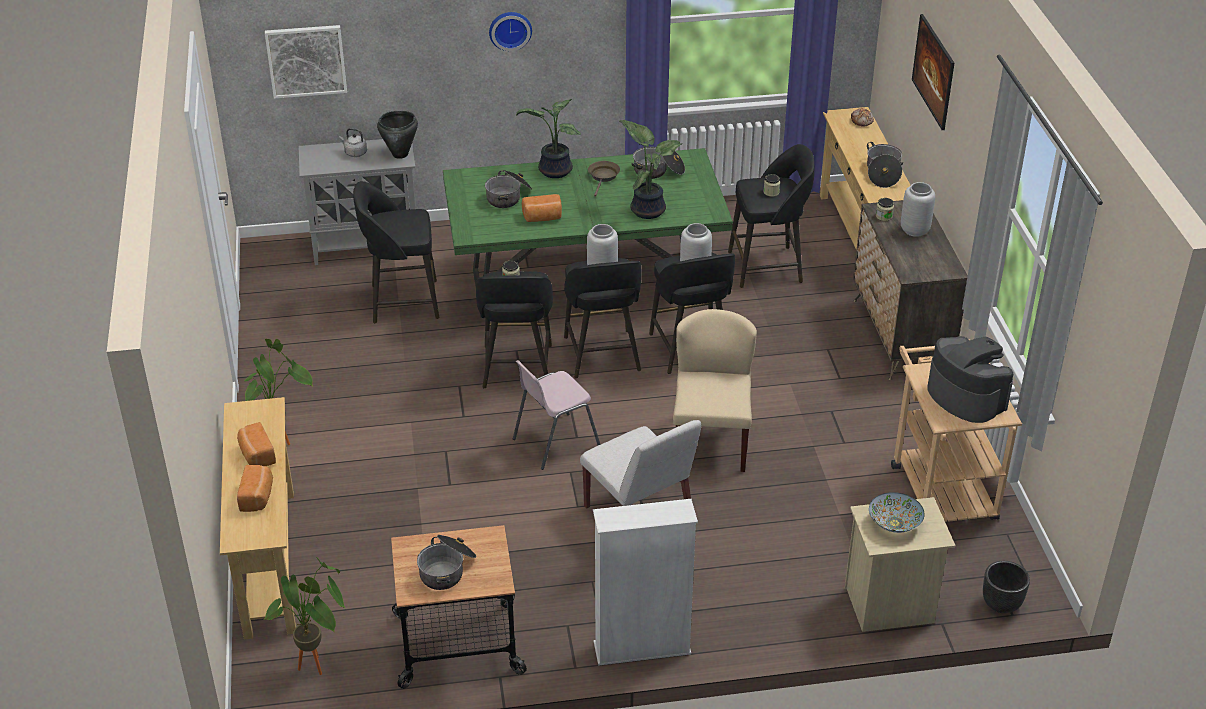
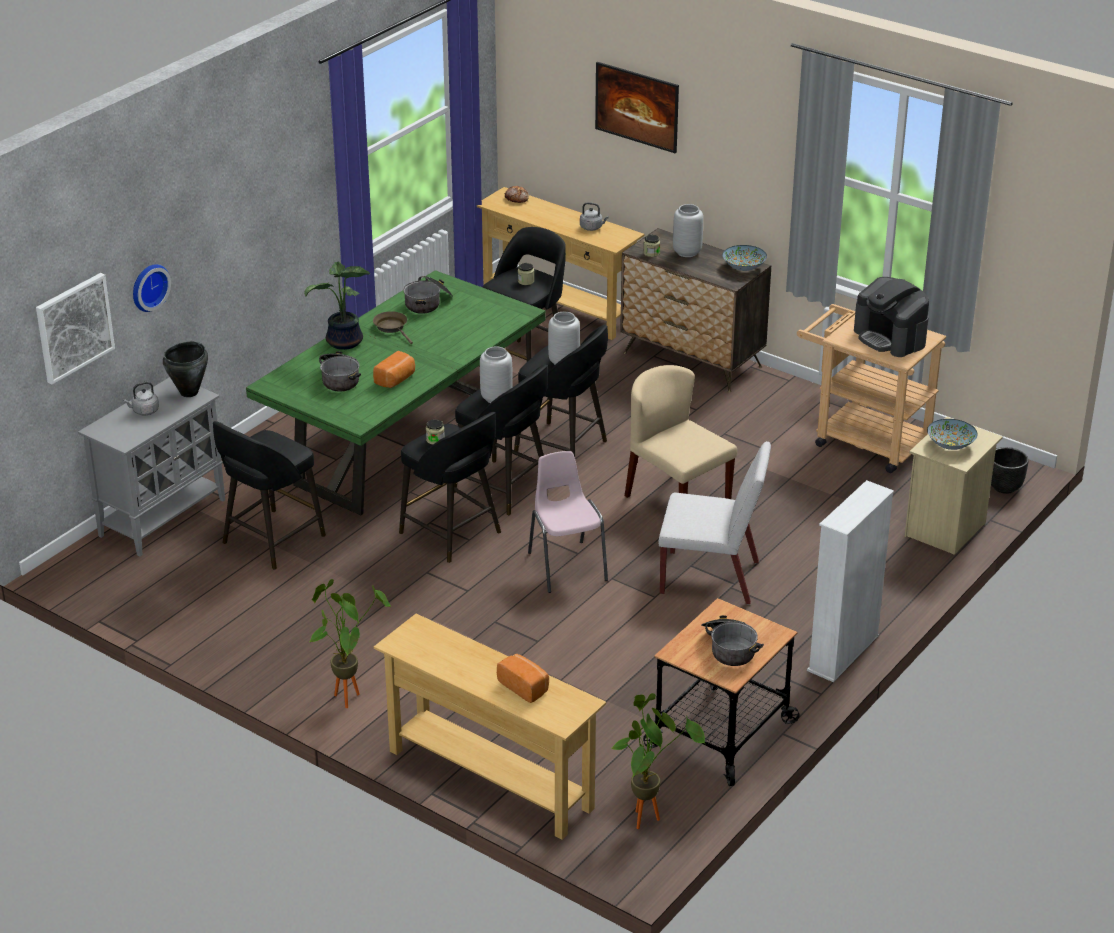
camera: 45 degrees left, 5 degrees down
bread [237,422,276,466] -> none
wall clock [489,12,532,51] -> wall clock moved to [133,264,171,312]
pink chair [513,360,601,470] -> pink chair turned 150 degrees clockwise [528,451,608,593]
potted plant [619,120,682,219] -> none
cooking pot [867,142,903,188] -> grey kettle [580,202,608,231]
coffee machine [927,336,1013,423] -> coffee machine turned 135 degrees counterclockwise [854,277,929,357]
none -> bowl [722,245,767,271]

